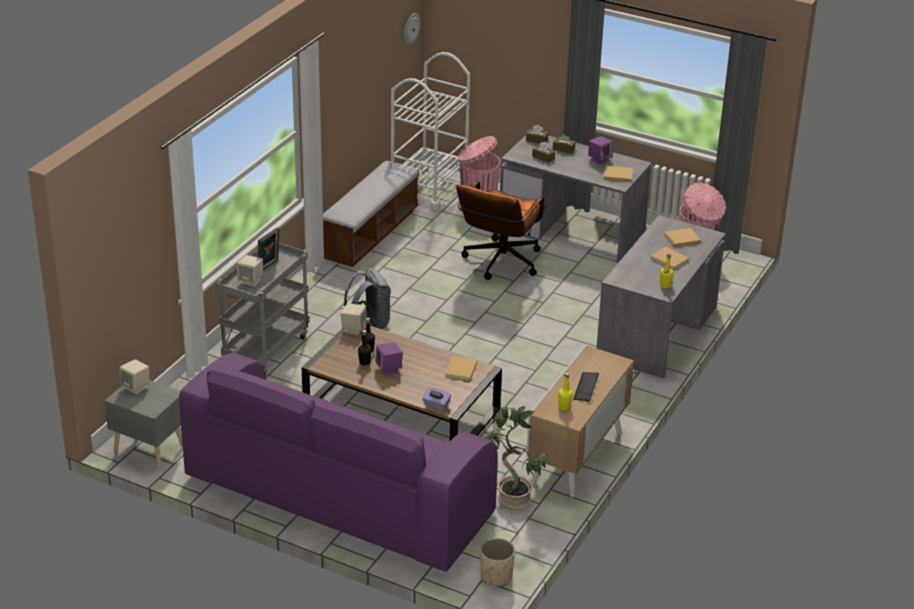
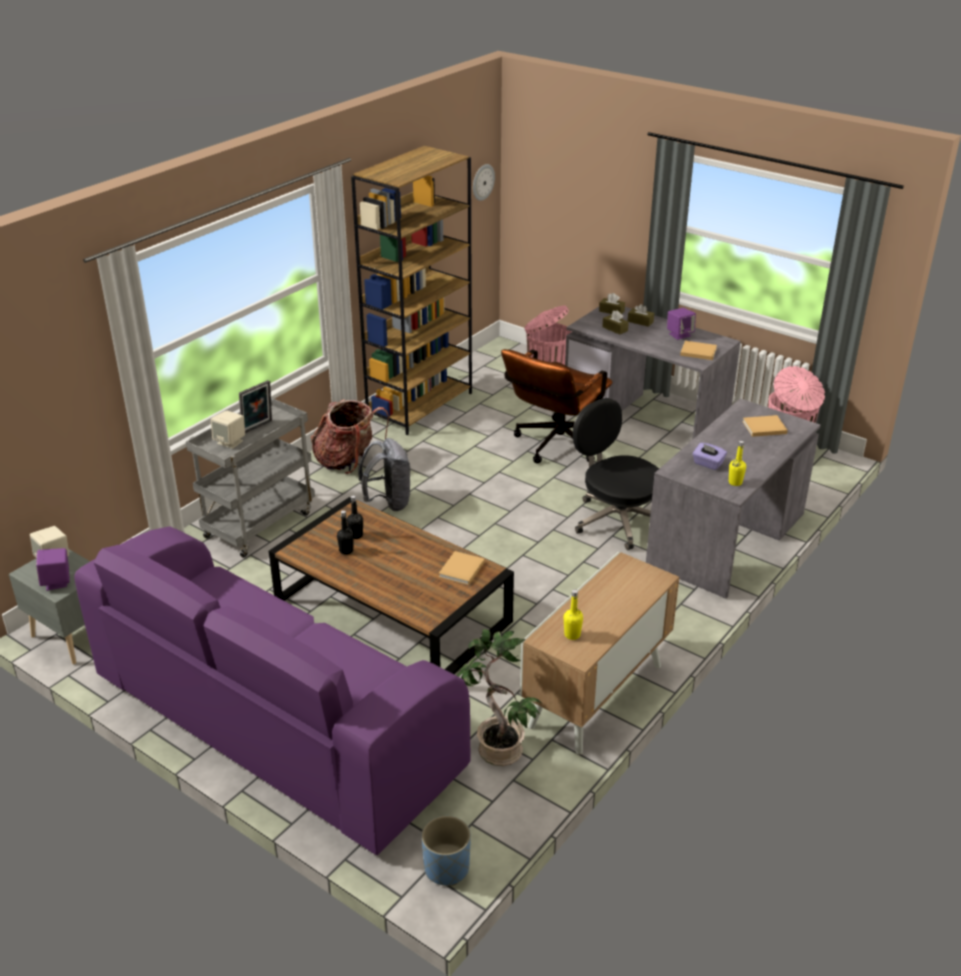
camera: 10 degrees right, 0 degrees up
bench [323,160,419,267] -> brown bookcase [351,146,472,435]
beige speaker [341,304,367,335] -> none
purple speaker [375,343,403,375] -> purple speaker moved to [36,548,70,591]
white cart [391,52,470,211] -> none
purple tissue box [422,388,451,411] -> purple tissue box moved to [692,443,727,470]
beige planter [480,538,515,586] -> blue planter [421,816,471,886]
keyboard [573,372,599,401] -> none
beige book [650,247,689,270] -> none
none -> backpack [311,399,389,474]
none -> black office chair [573,398,659,550]

